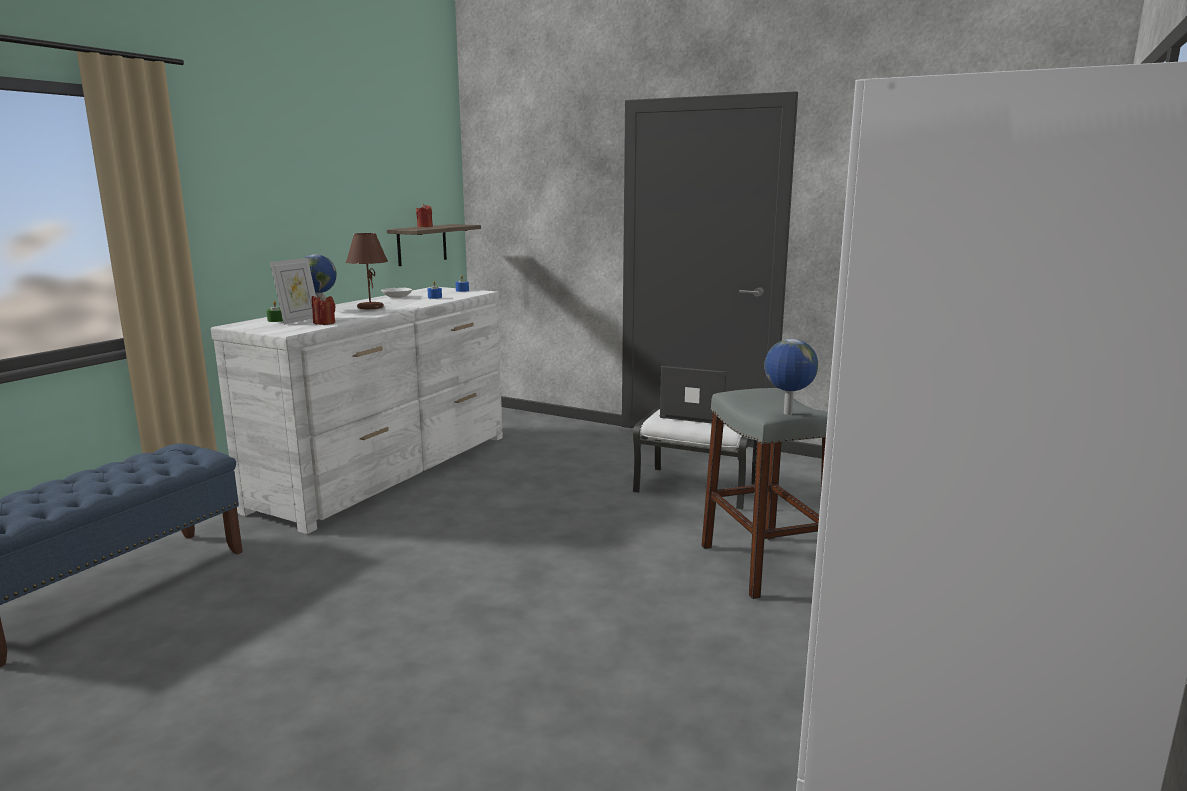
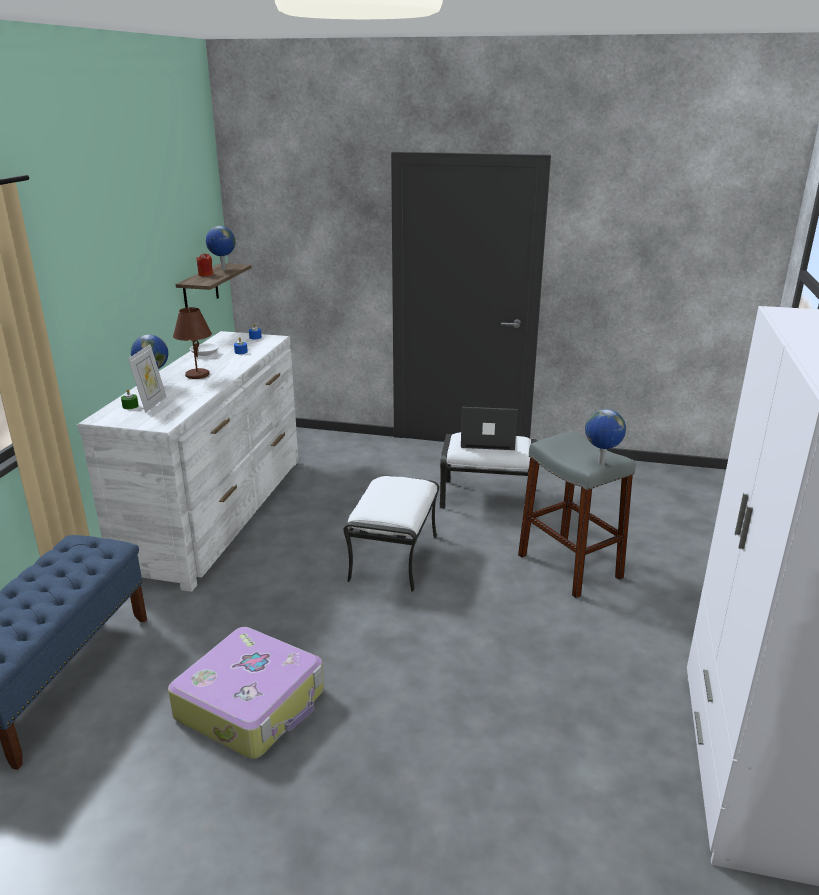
camera: 15 degrees left, 10 degrees up
red candle [312,293,336,325] -> none
none -> suitcase [168,627,324,759]
none -> globe [206,226,235,270]
none -> white ottoman [343,475,439,592]

